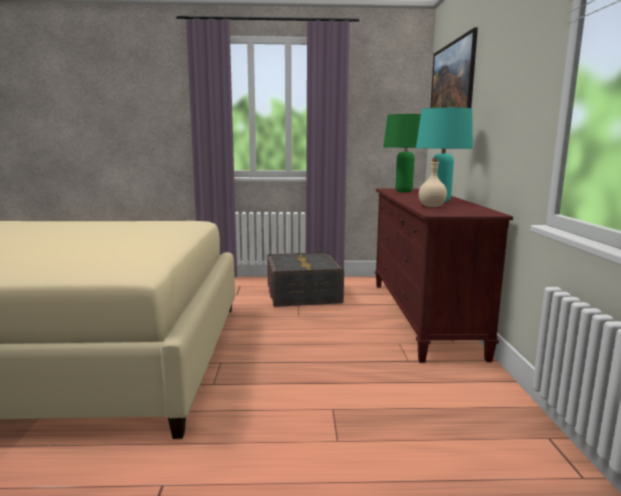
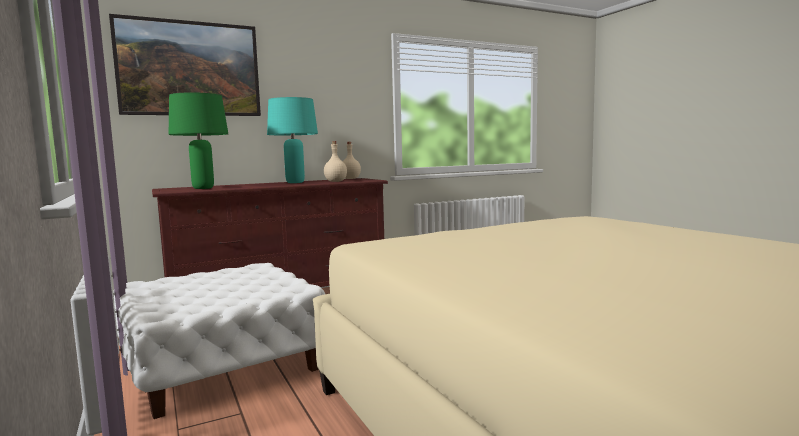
camera: 115 degrees left, 5 degrees down
grey storage box [267,252,344,307] -> white ottoman [113,263,325,419]
none -> beige bottle [343,142,361,179]

